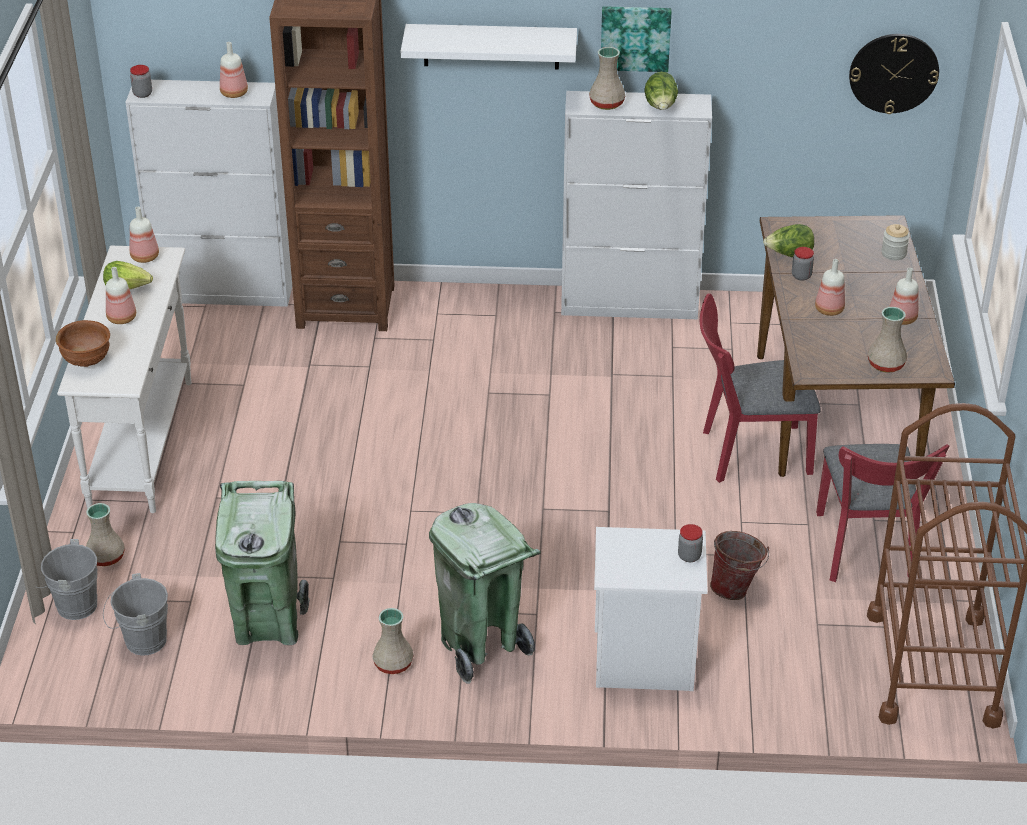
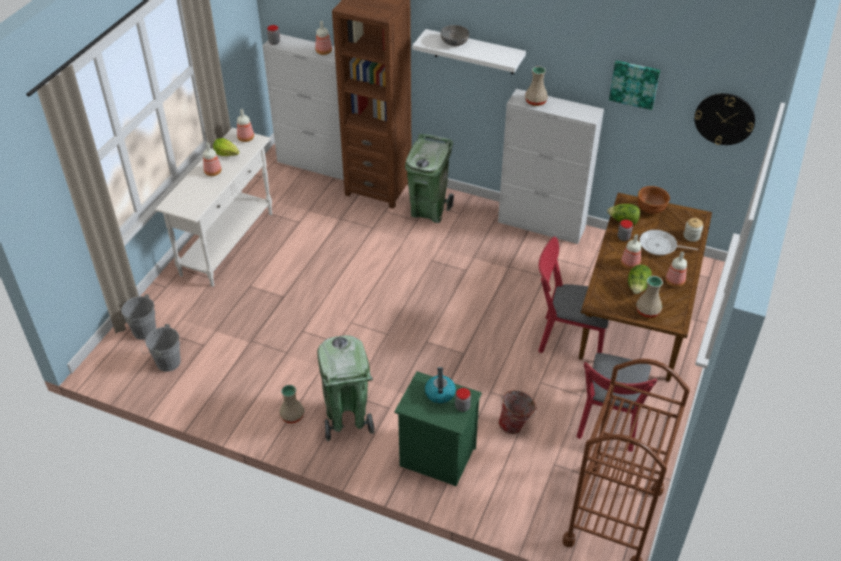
camera: 20 degrees right, 5 degrees up
brown bowl [56,320,110,367] -> brown bowl moved to [638,186,670,214]
beige vase [86,503,125,566] -> none
green trash can [215,481,310,645] -> green trash can moved to [405,134,454,223]
white nightstand [594,527,708,691] -> green nightstand [394,371,482,486]
picture [601,6,671,72] -> picture moved to [609,60,660,110]
lettuce [645,72,678,110] -> lettuce moved to [628,265,652,294]
none -> kettle [425,367,456,403]
none -> grey bowl [440,25,469,46]
none -> frying pan [639,230,698,256]

